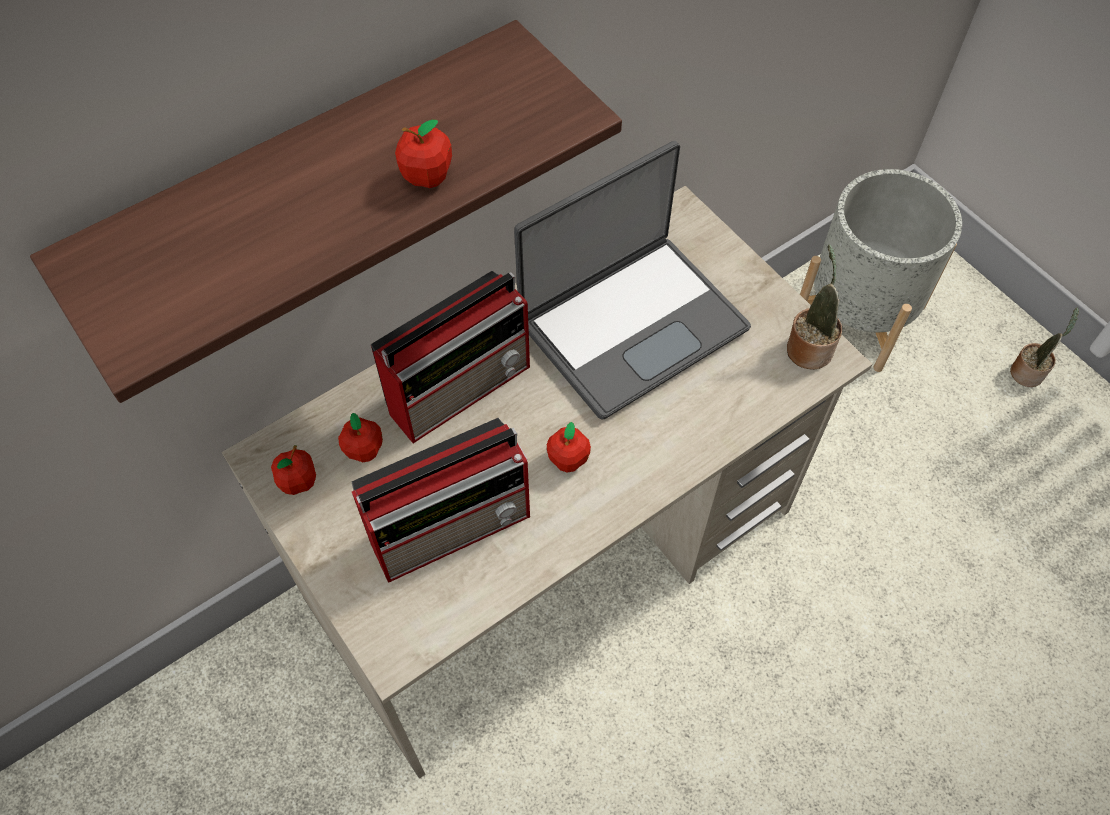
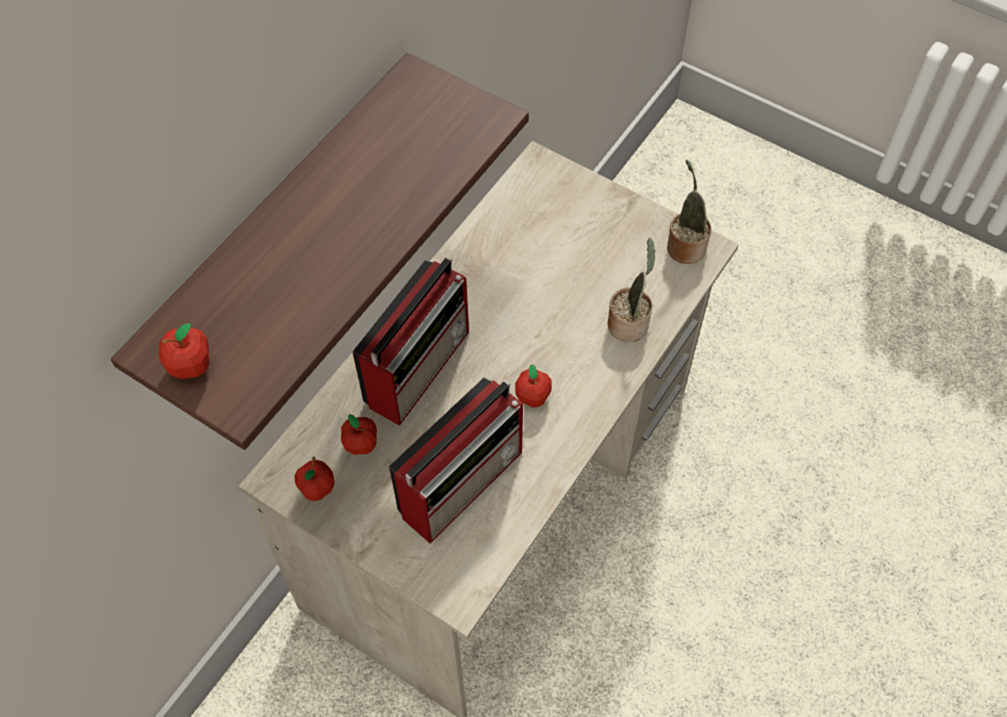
camera: 20 degrees left, 0 degrees up
apple [395,119,452,188] -> apple moved to [159,323,209,379]
laptop [514,141,751,420] -> none
grey planter [800,169,962,372] -> none
potted plant [1010,307,1079,387] -> potted plant moved to [608,238,656,342]

